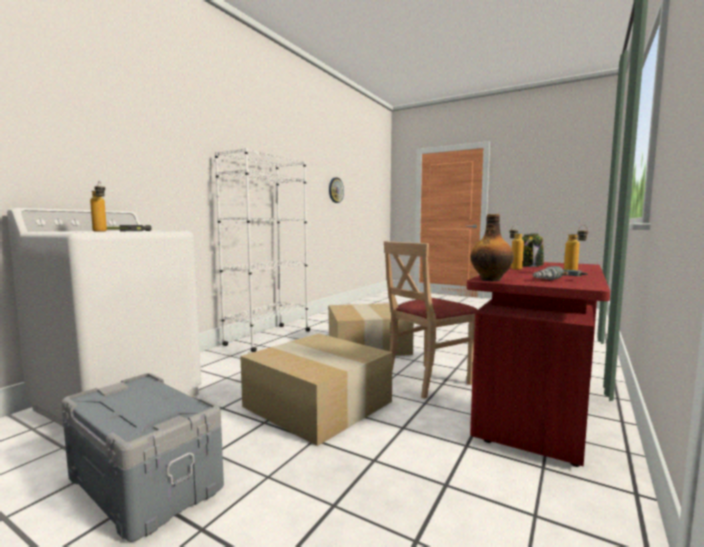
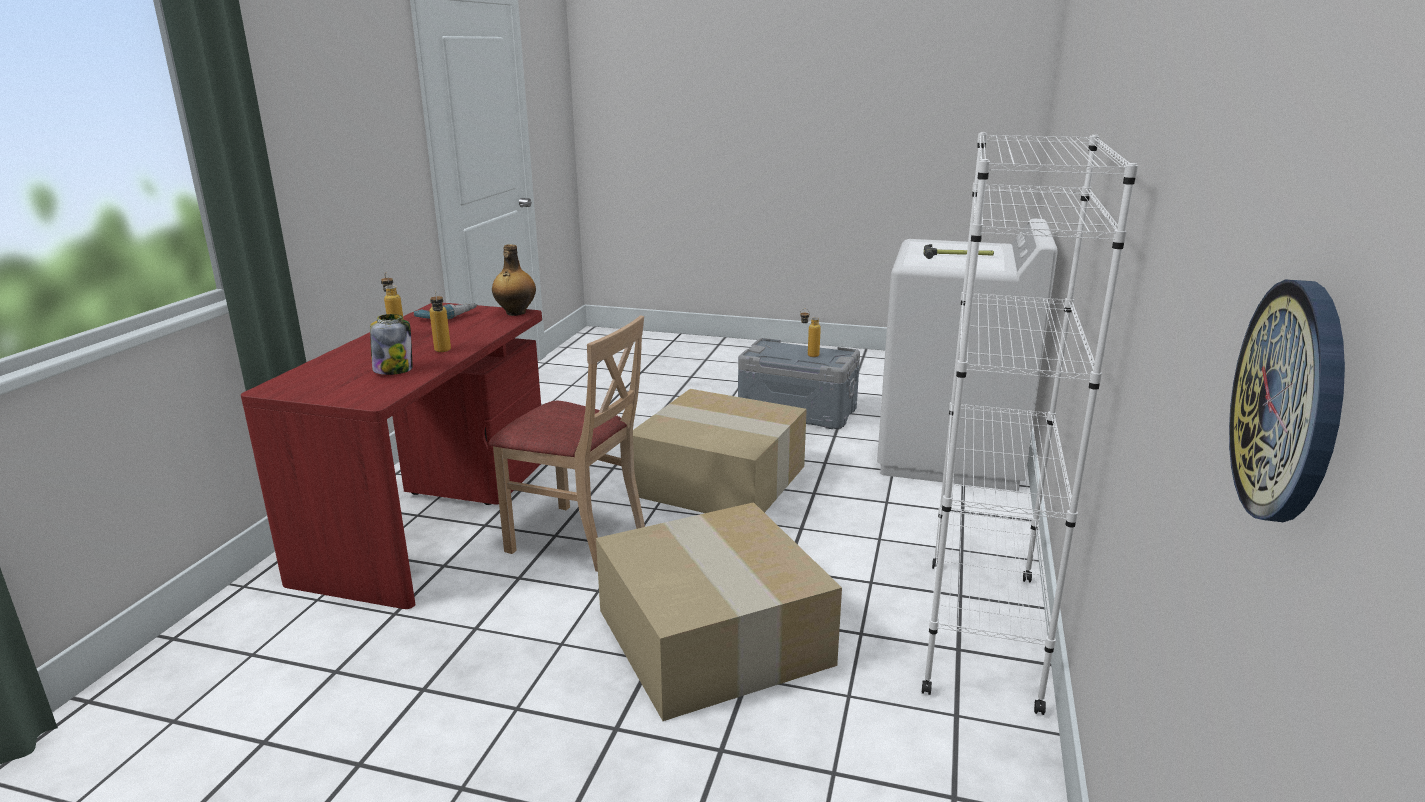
camera: 165 degrees right, 15 degrees up
bottle [90,181,107,231] -> bottle moved to [800,308,821,357]
beige chair [384,241,477,399] -> beige chair turned 75 degrees clockwise [489,315,645,572]

